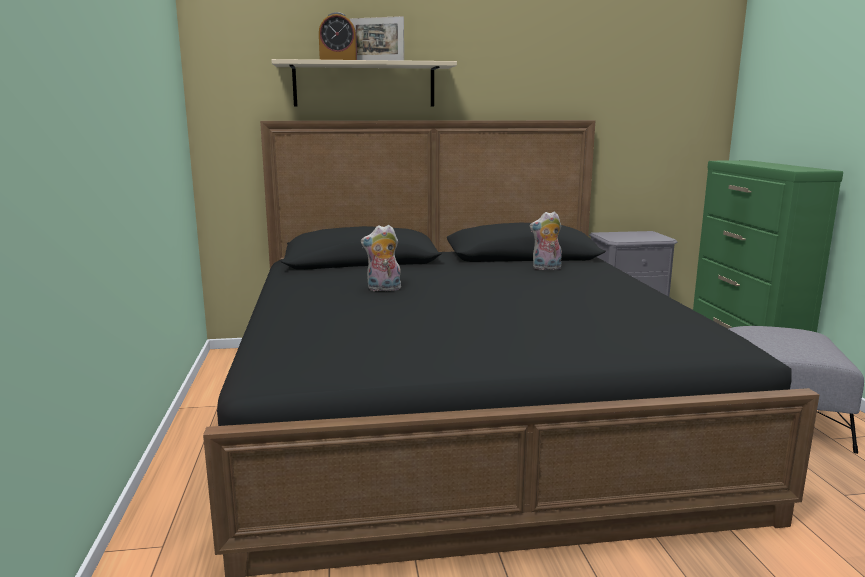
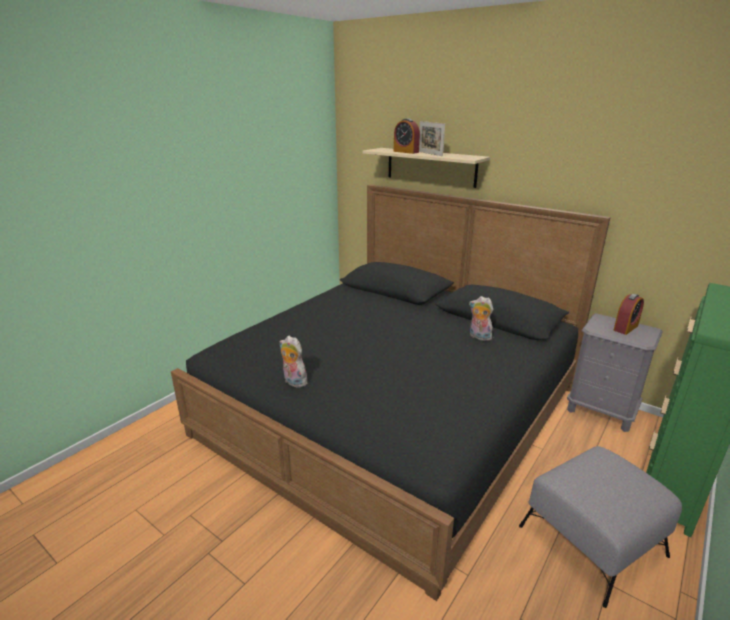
camera: 45 degrees right, 10 degrees up
plush toy [361,225,401,291] -> plush toy moved to [280,336,307,387]
none -> alarm clock [614,294,644,335]

